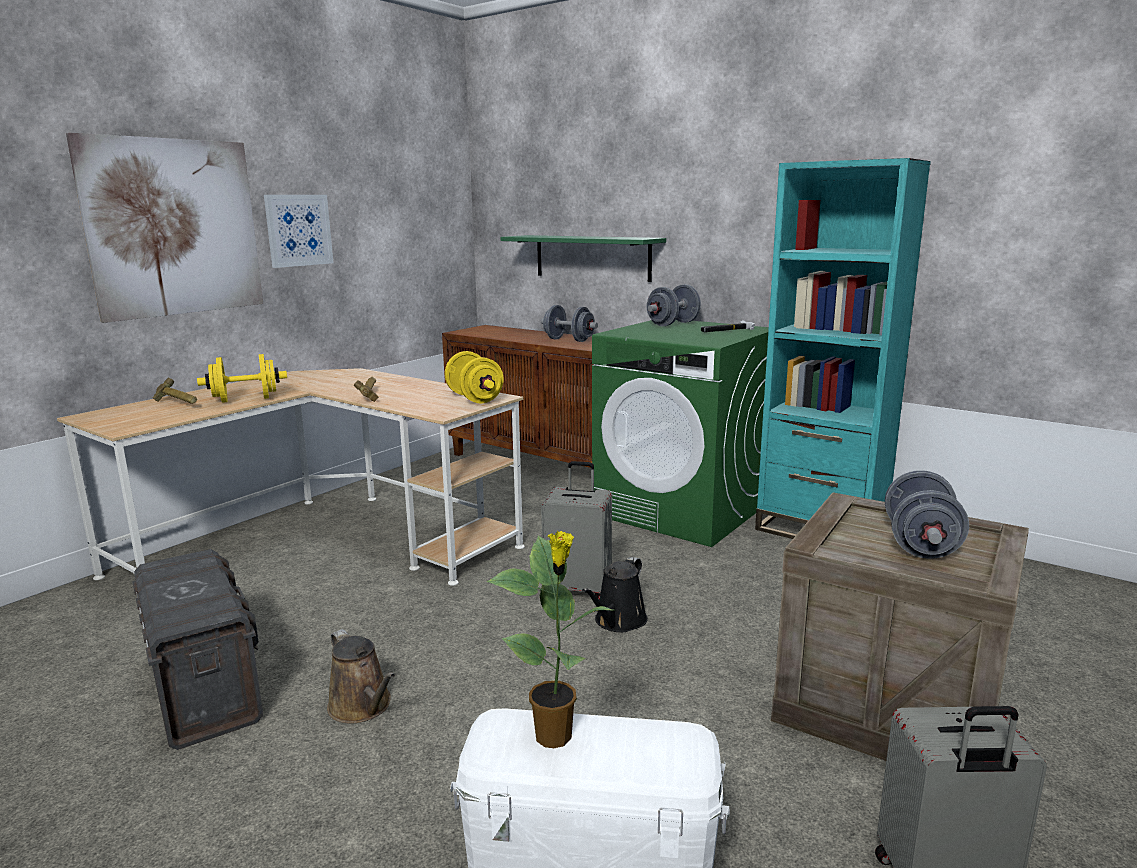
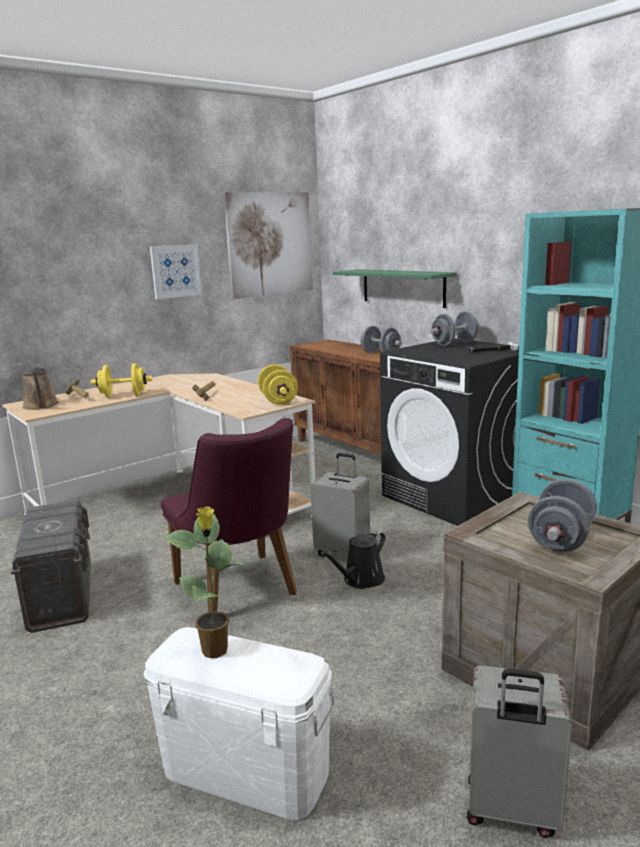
camera: 15 degrees right, 0 degrees up
picture [66,133,263,323] -> picture moved to [223,192,313,299]
brown watering can [327,629,395,723] -> brown watering can moved to [23,367,59,410]
green washing machine [592,320,769,547] -> black washing machine [380,338,519,526]
none -> purple chair [161,418,297,612]

